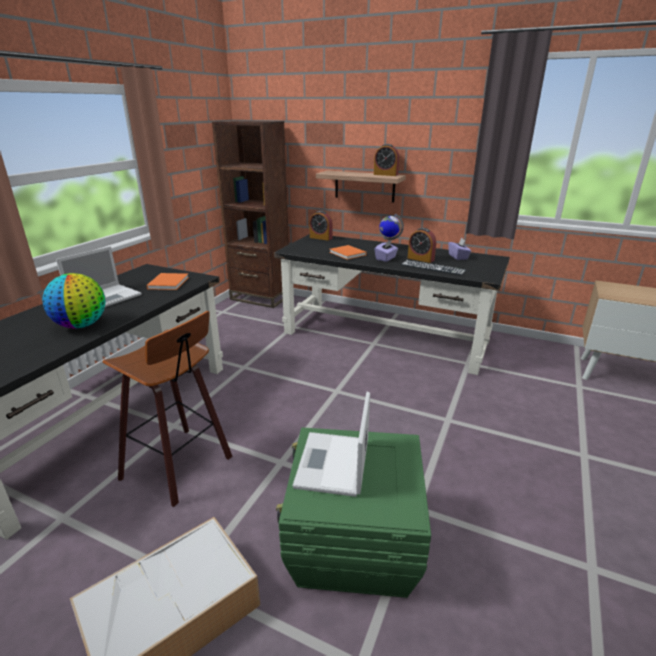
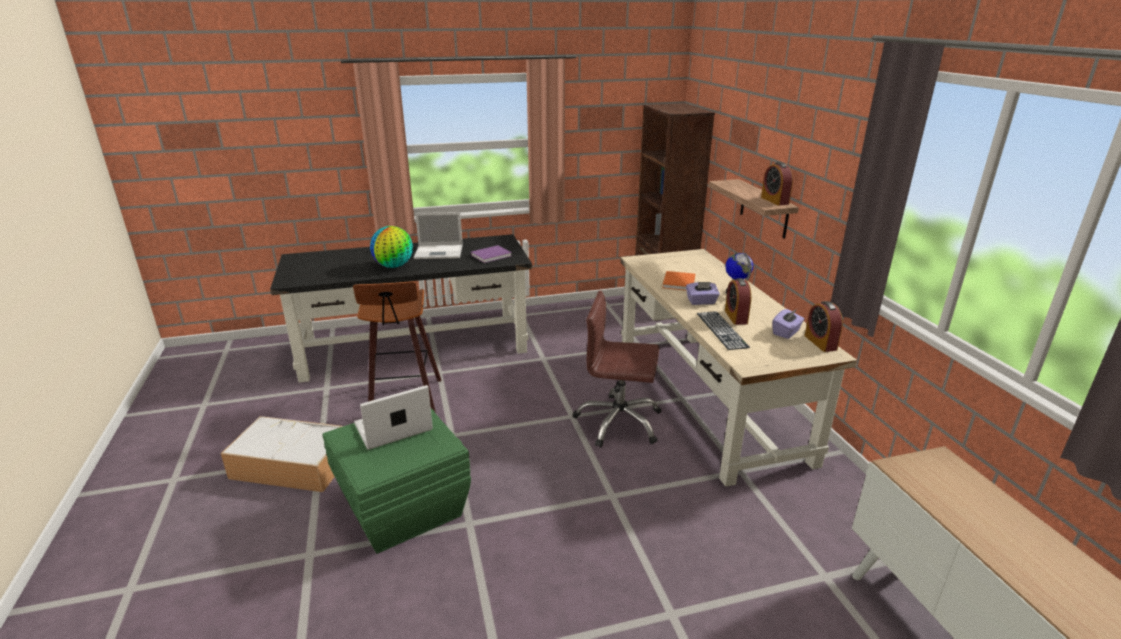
camera: 50 degrees right, 0 degrees up
orange book [146,273,189,290] -> purple book [471,245,512,263]
black desk [274,234,510,375] -> beige desk [620,249,857,487]
alarm clock [309,211,333,241] -> alarm clock moved to [805,301,843,352]
none -> brown office chair [573,290,662,447]

